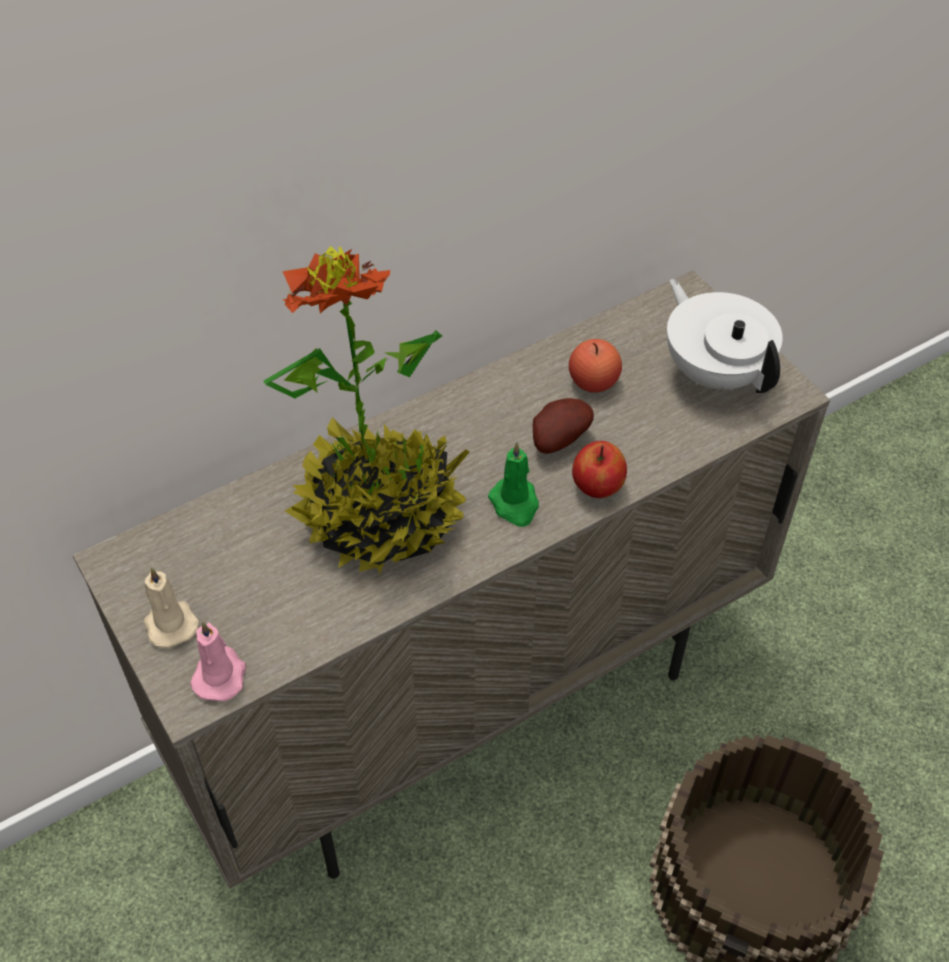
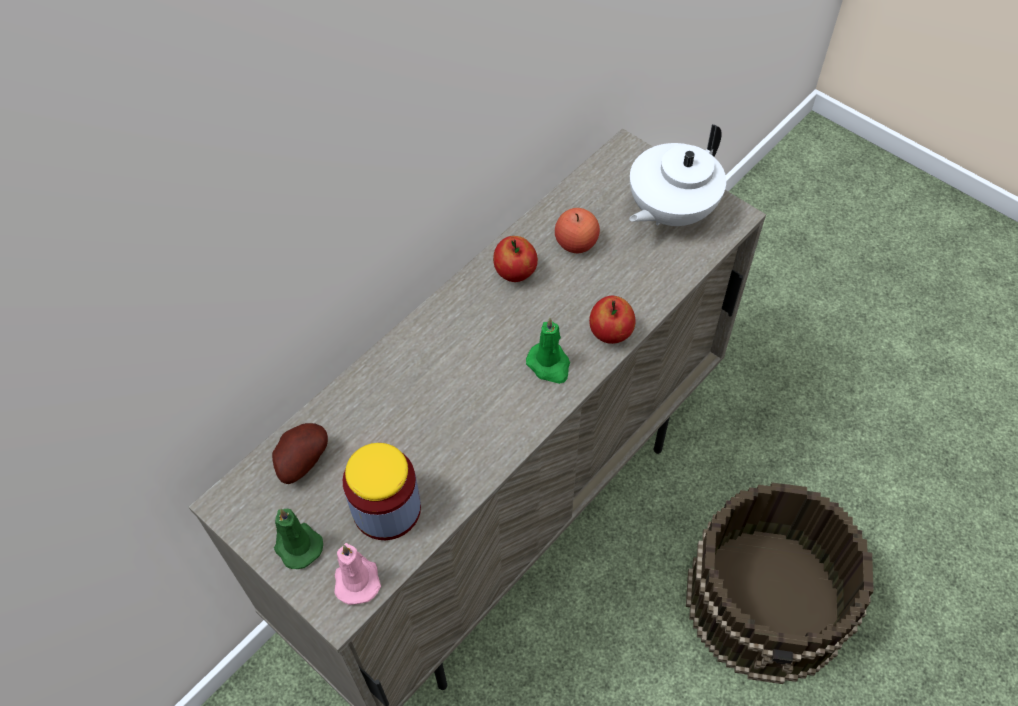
camera: 15 degrees left, 5 degrees up
beige candle [144,567,199,648] -> green candle [274,508,323,569]
potted plant [263,246,469,574] -> none
potato [533,398,594,454] -> potato moved to [272,423,328,484]
white teapot [667,279,783,393] -> white teapot turned 90 degrees counterclockwise [629,124,726,226]
none -> jar [343,443,421,540]
none -> apple [493,236,538,282]

